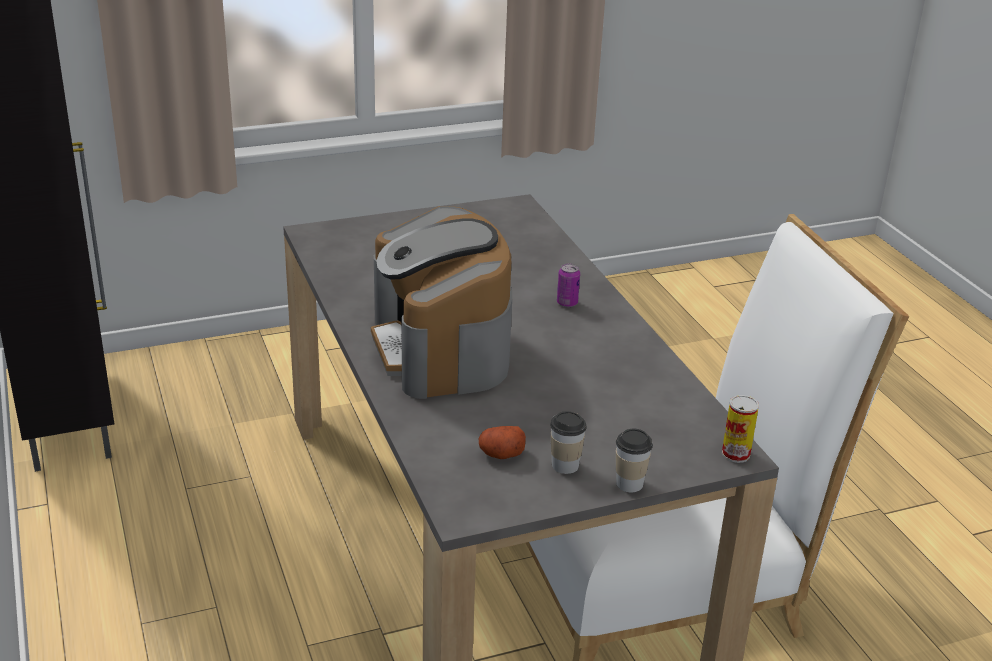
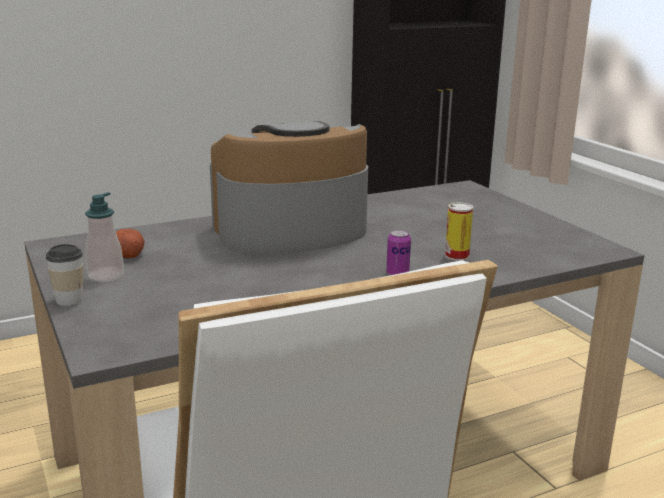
camera: 85 degrees right, 10 degrees down
cup [550,411,587,474] -> soap dispenser [85,192,124,282]
can [722,395,759,463] -> can moved to [445,202,473,261]

